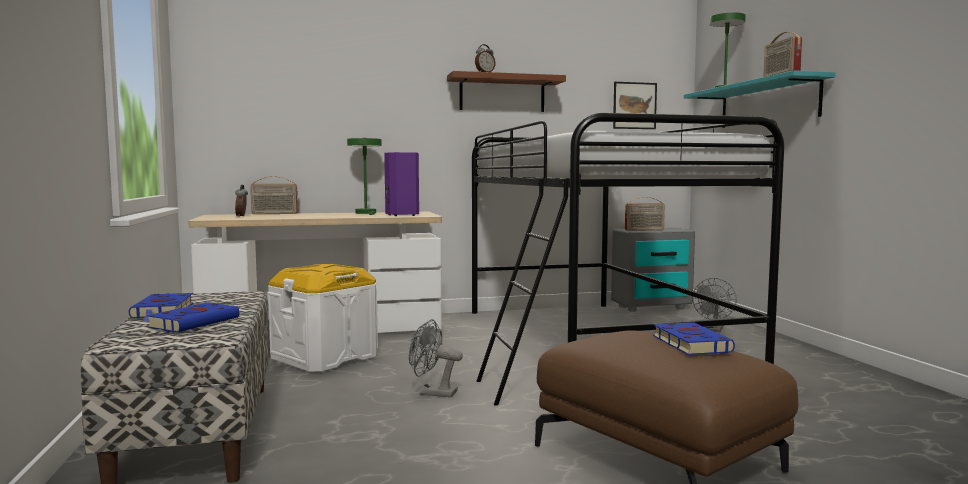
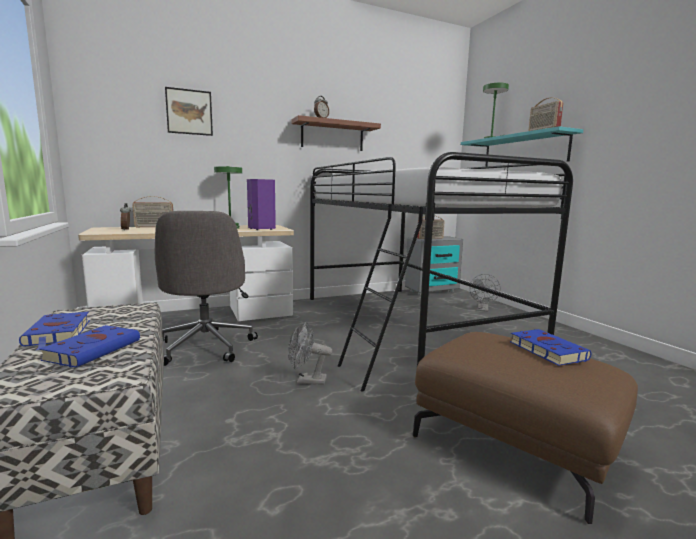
camera: 10 degrees left, 5 degrees up
white storage box [267,264,378,372] -> grey office chair [155,211,258,366]
picture [613,82,657,129] -> picture moved to [165,87,213,136]

